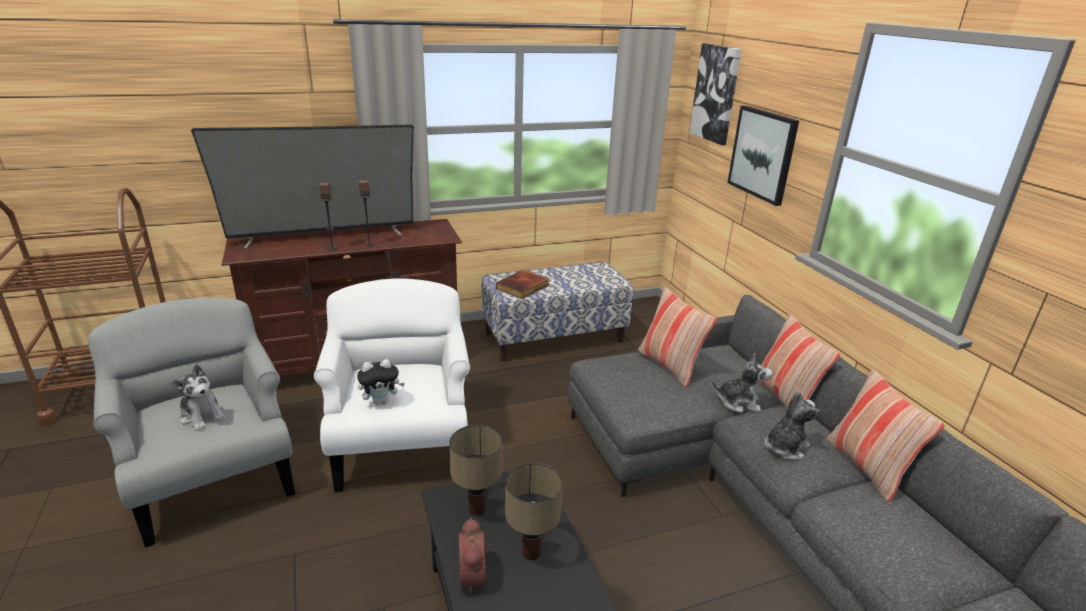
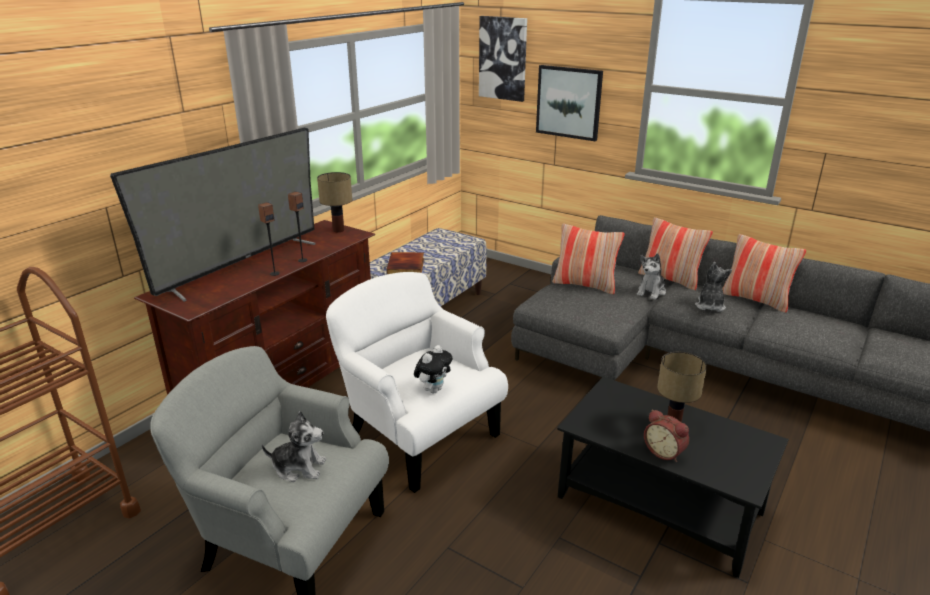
camera: 35 degrees left, 0 degrees up
table lamp [450,425,503,516] -> table lamp moved to [317,172,352,232]
plush toy [712,353,773,413] -> plush toy turned 150 degrees clockwise [637,253,666,300]

